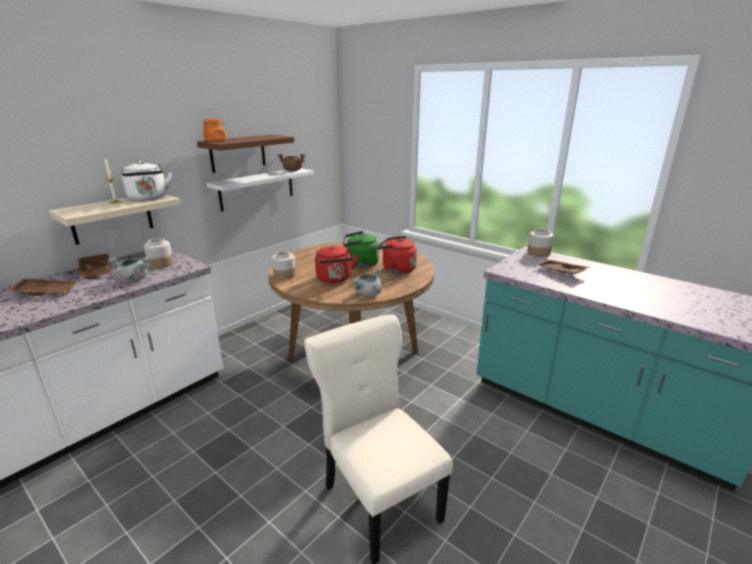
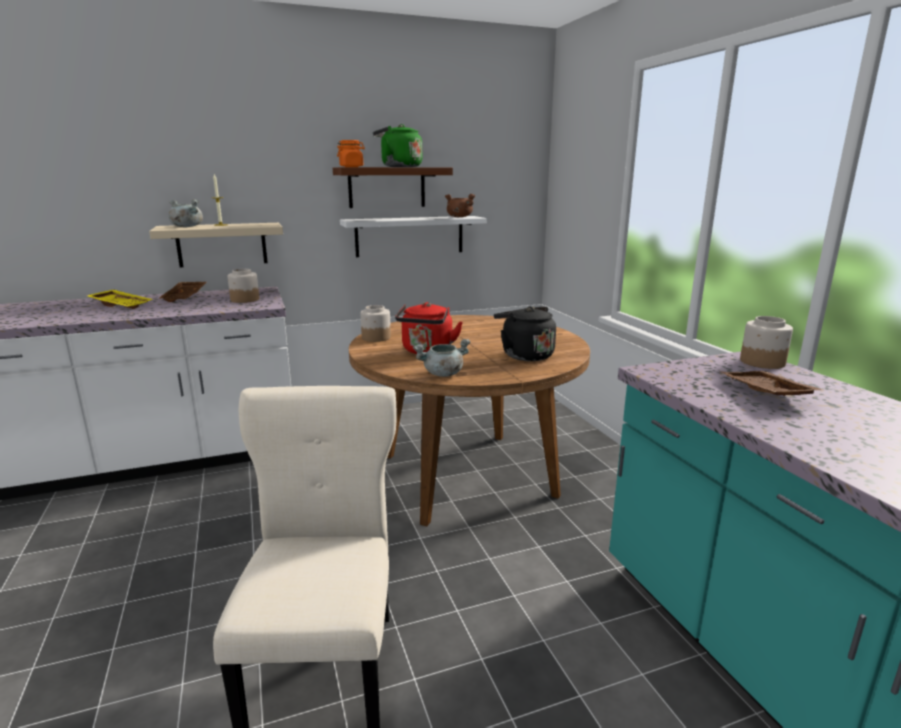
camera: 30 degrees right, 5 degrees down
brown tray [7,278,79,296] -> yellow tray [87,289,153,309]
grey cooking pot [108,257,150,283] -> grey cooking pot moved to [169,199,203,227]
white kettle [121,161,172,201] -> none
green kettle [343,231,379,268] -> green kettle moved to [373,124,422,167]
red kettle [377,236,417,274] -> black kettle [494,306,556,361]

